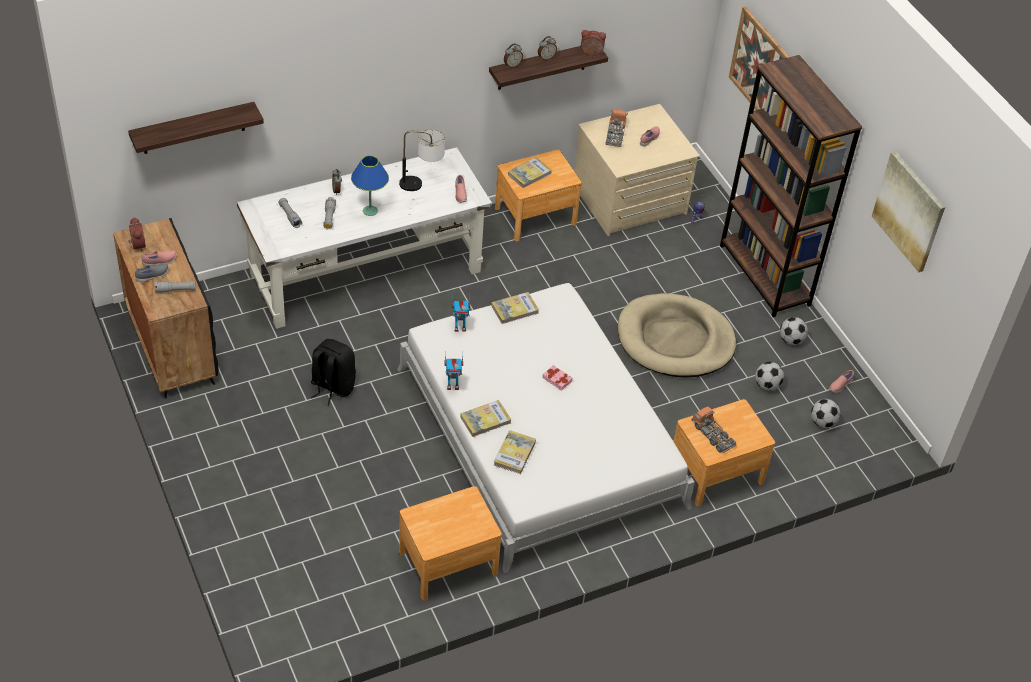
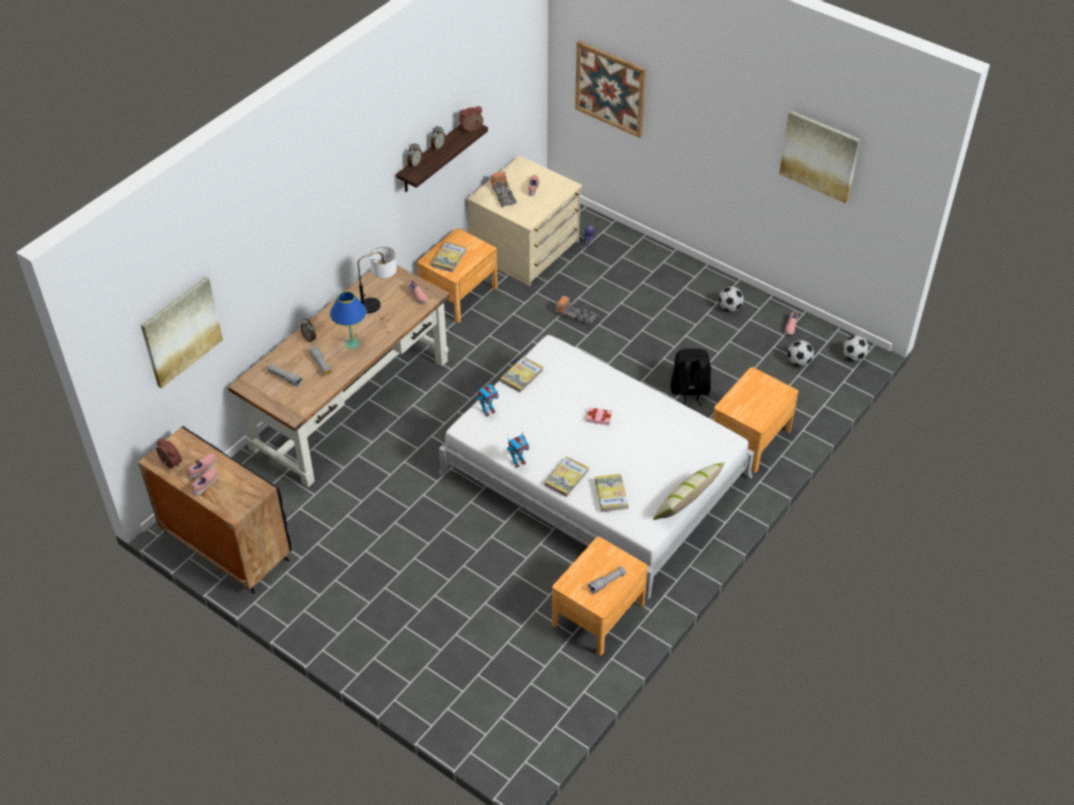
camera: 25 degrees left, 0 degrees up
shelf [128,102,264,154] -> picture [141,276,223,389]
grey shoe [135,263,169,282] -> pink shoe [192,467,218,495]
grey flashlight [154,281,196,293] -> grey flashlight moved to [588,566,626,594]
white desk [237,147,492,329] -> brown desk [228,261,450,487]
black backpack [311,339,356,406] -> black backpack moved to [670,349,711,407]
beige dog bed [618,293,736,378] -> none
toy truck [691,406,736,453] -> toy truck moved to [554,296,597,326]
brown bookcase [720,55,862,317] -> none
football [755,362,784,391] -> football moved to [843,335,869,361]
none -> pillow [653,462,726,520]

